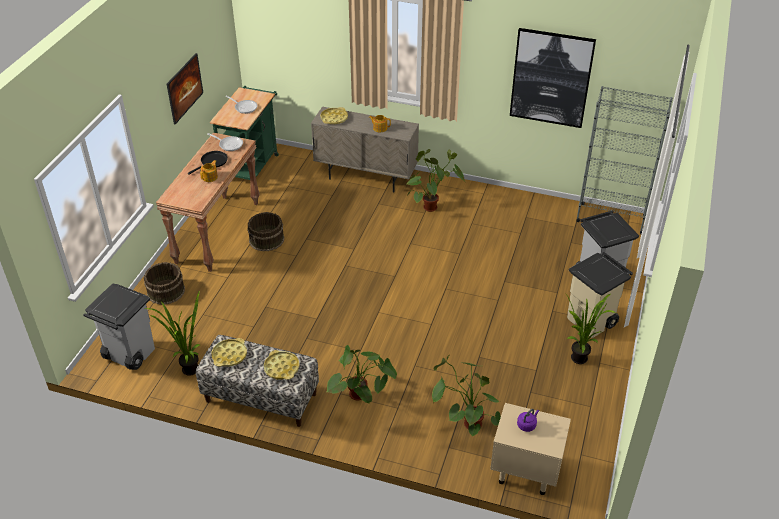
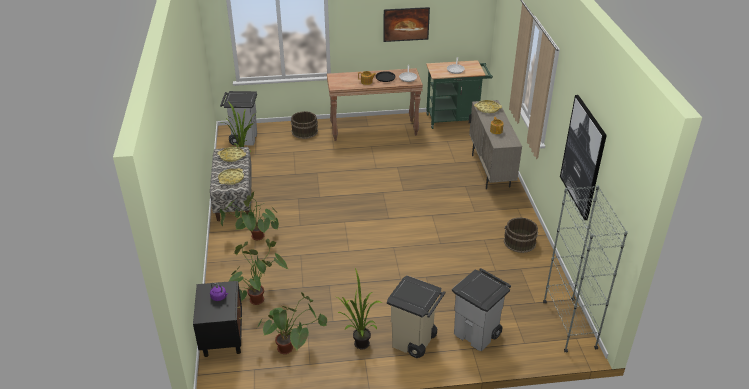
camera: 65 degrees right, 5 degrees down
brown bucket [247,212,284,251] -> brown bucket moved to [504,217,538,253]
potted plant [407,149,465,212] -> potted plant moved to [257,292,327,354]
beige nightstand [490,403,571,495] -> black nightstand [193,281,242,357]

